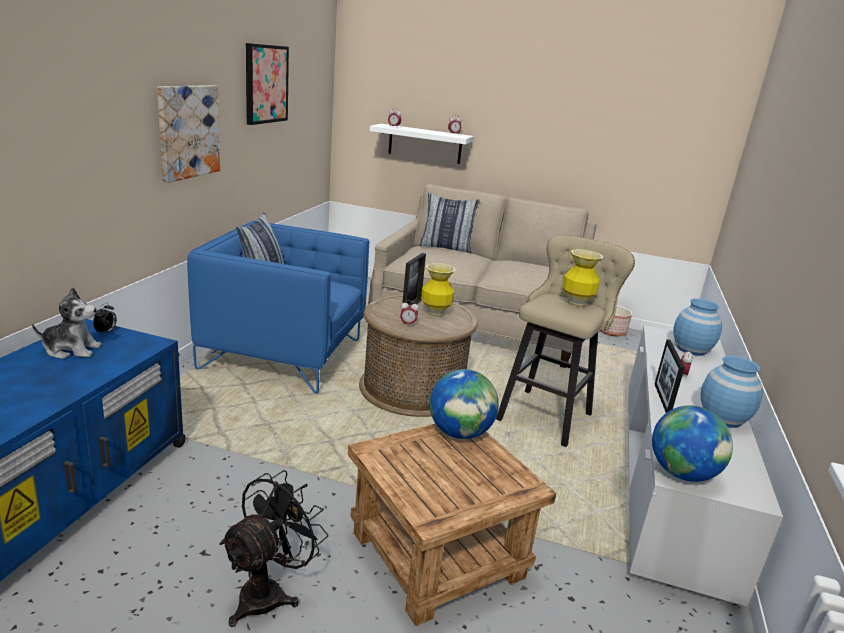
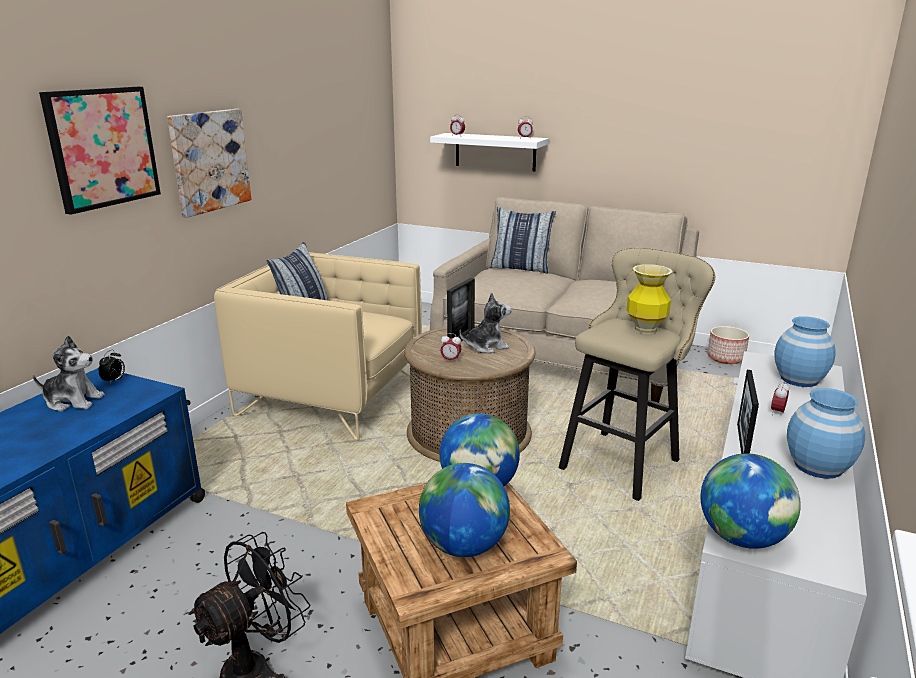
camera: 10 degrees right, 0 degrees up
blue armchair [187,221,369,394] -> beige armchair [214,252,422,441]
picture [246,43,289,125] -> picture moved to [39,87,161,215]
vase [421,263,456,317] -> plush toy [460,293,512,353]
none -> globe [419,463,510,557]

